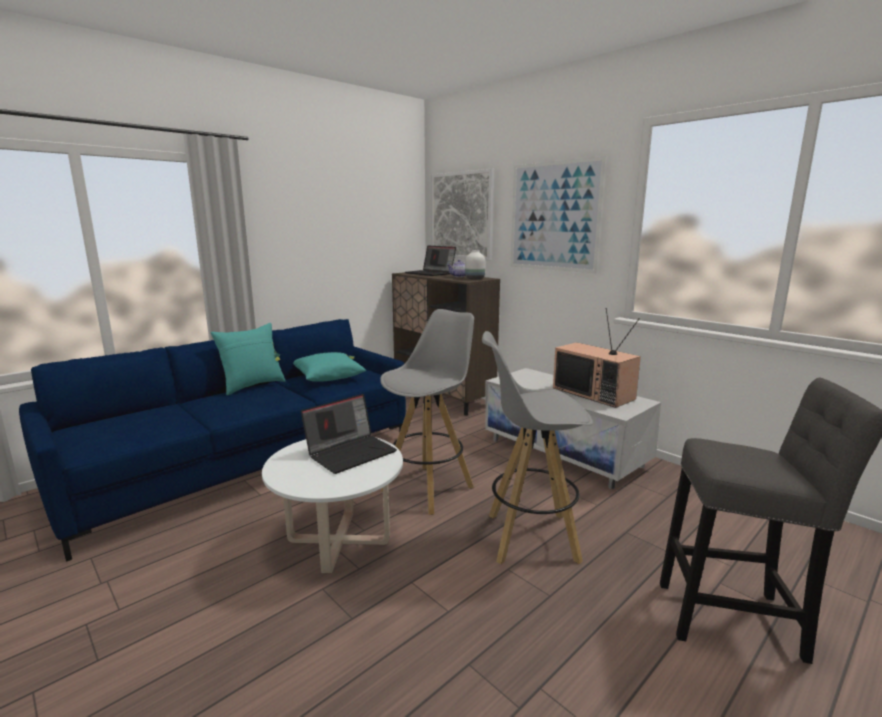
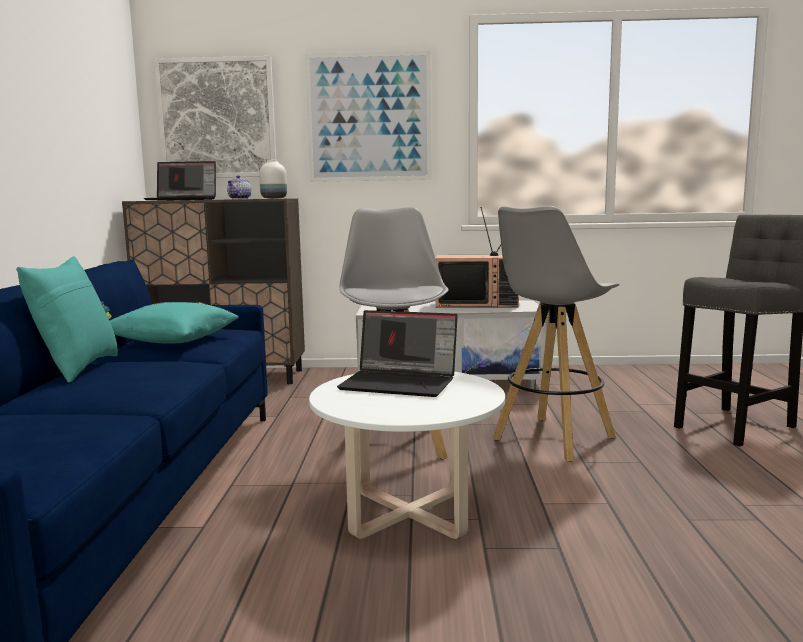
camera: 45 degrees left, 5 degrees down
laptop [301,394,397,474] -> laptop turned 105 degrees clockwise [337,310,458,397]

